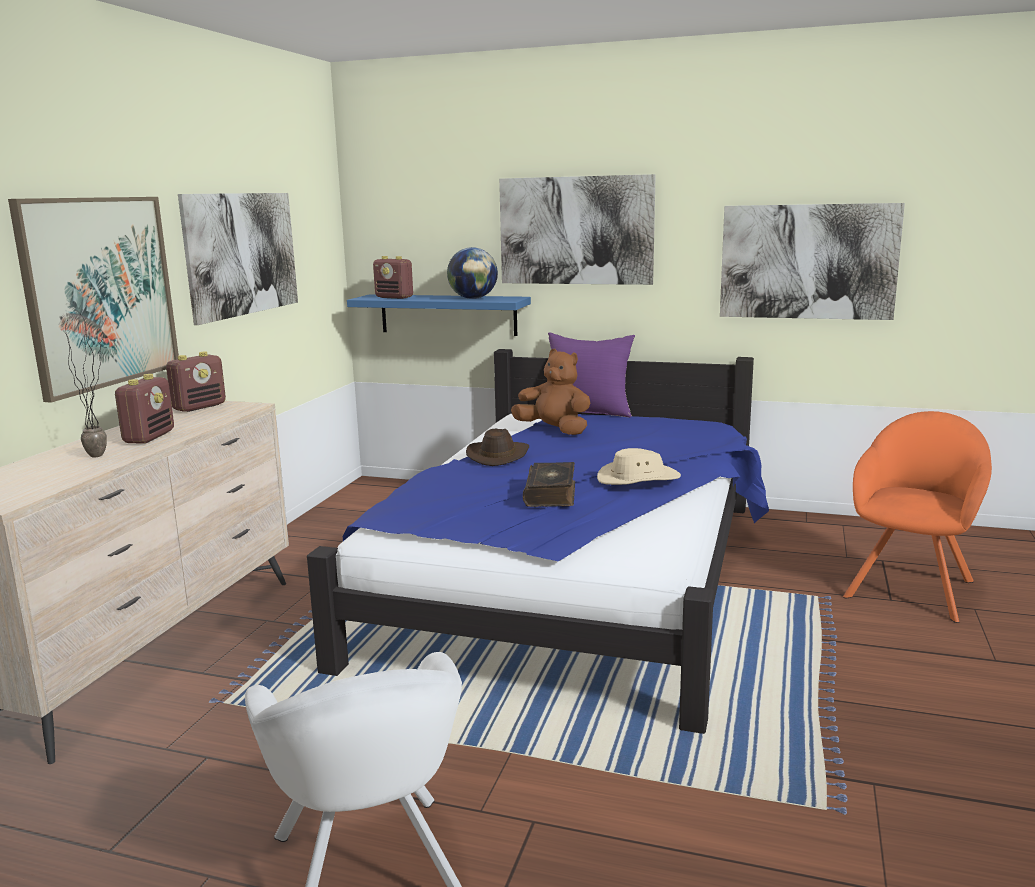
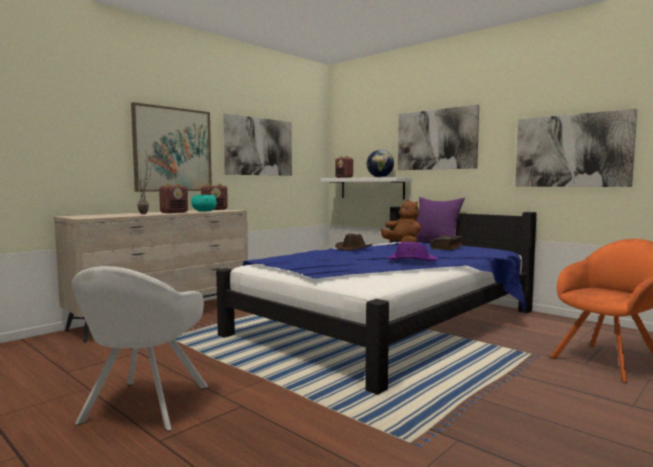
camera: 25 degrees right, 10 degrees down
blue shelf [347,294,531,336] -> white shelf [321,177,412,200]
book [523,462,575,507] -> book moved to [430,236,463,250]
beige hat [597,448,681,485] -> purple hat [387,242,439,261]
none -> turquoise bowl [191,195,217,212]

